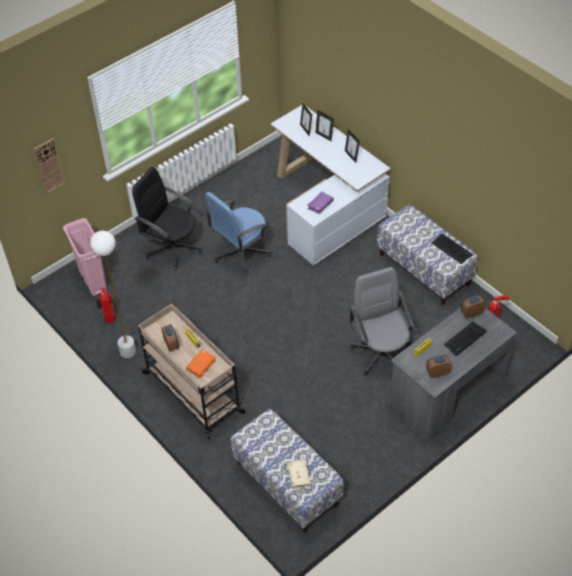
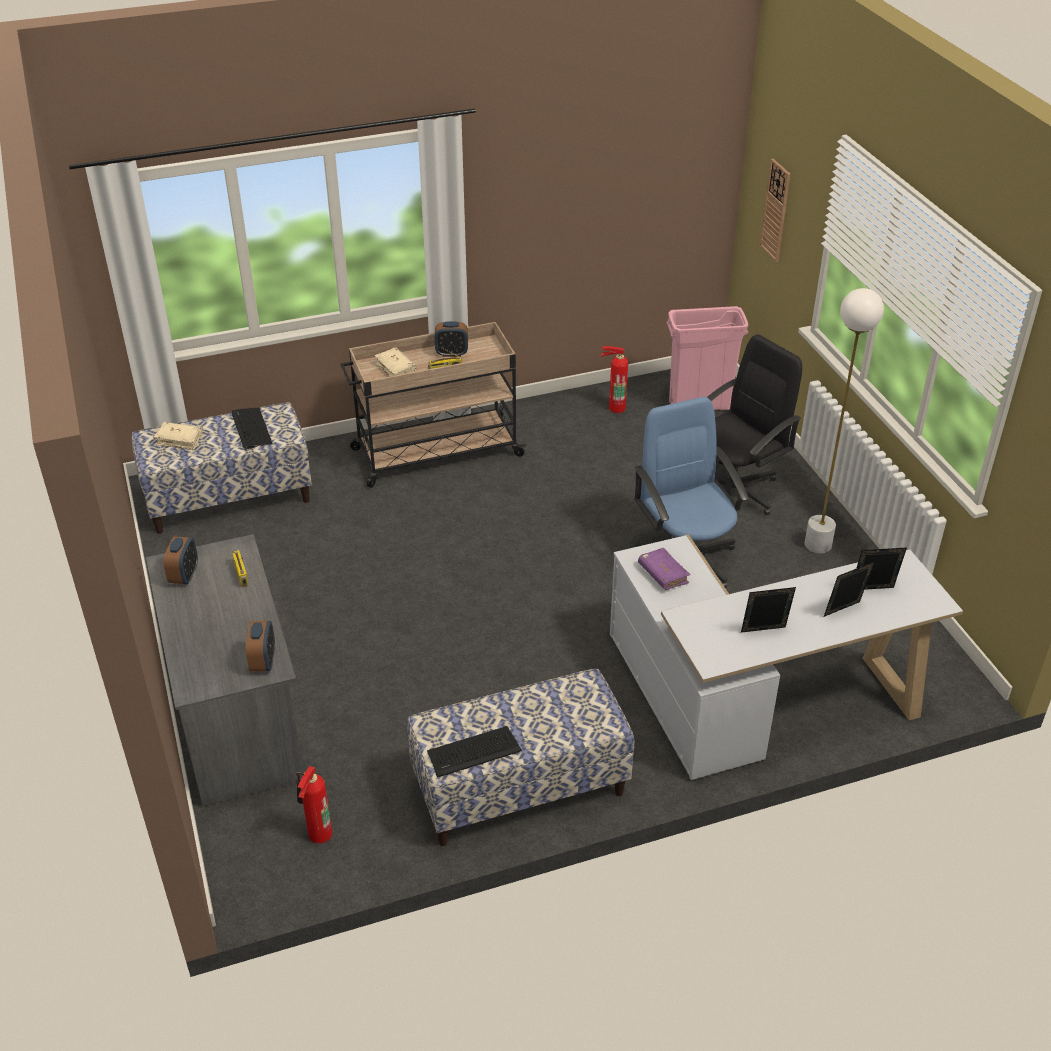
camera: 110 degrees right, 10 degrees down
white floor lamp [90,231,136,358] -> white floor lamp moved to [805,288,884,553]
orange book [186,350,216,379] -> beige book [374,348,417,377]
grey office chair [349,267,417,376] -> none
keyboard [444,322,487,356] -> keyboard moved to [232,408,272,450]

